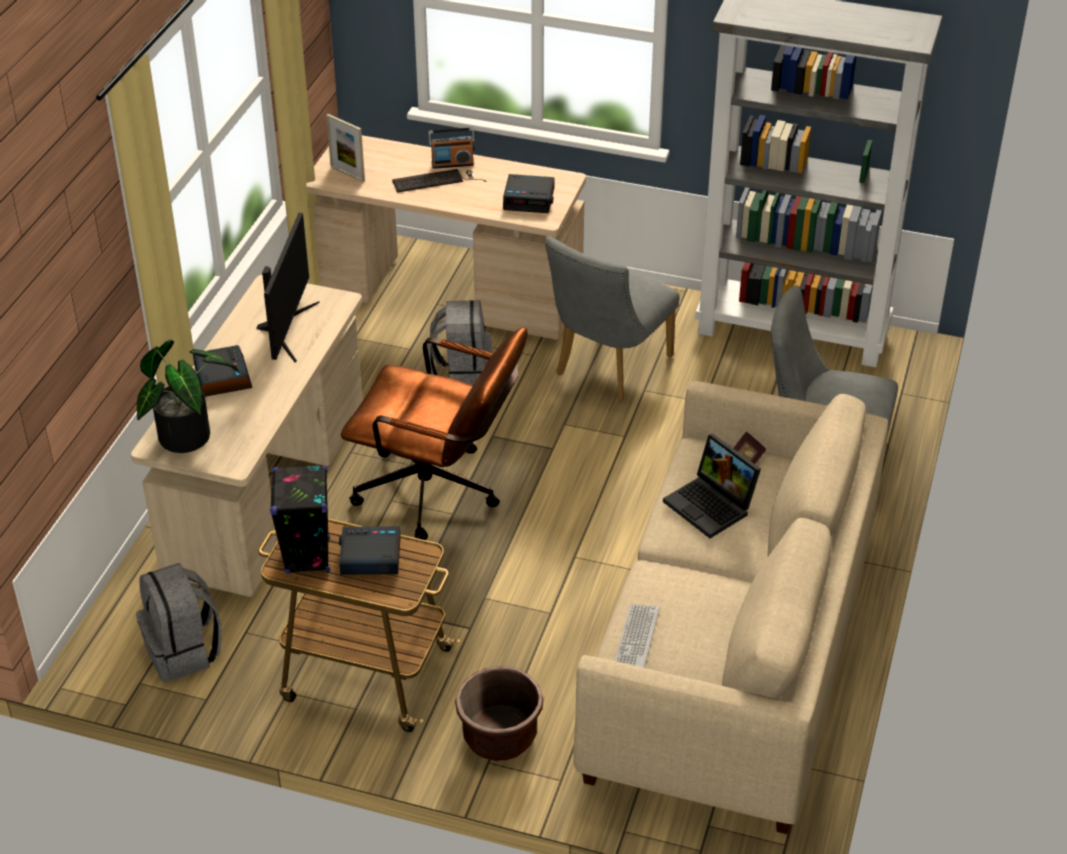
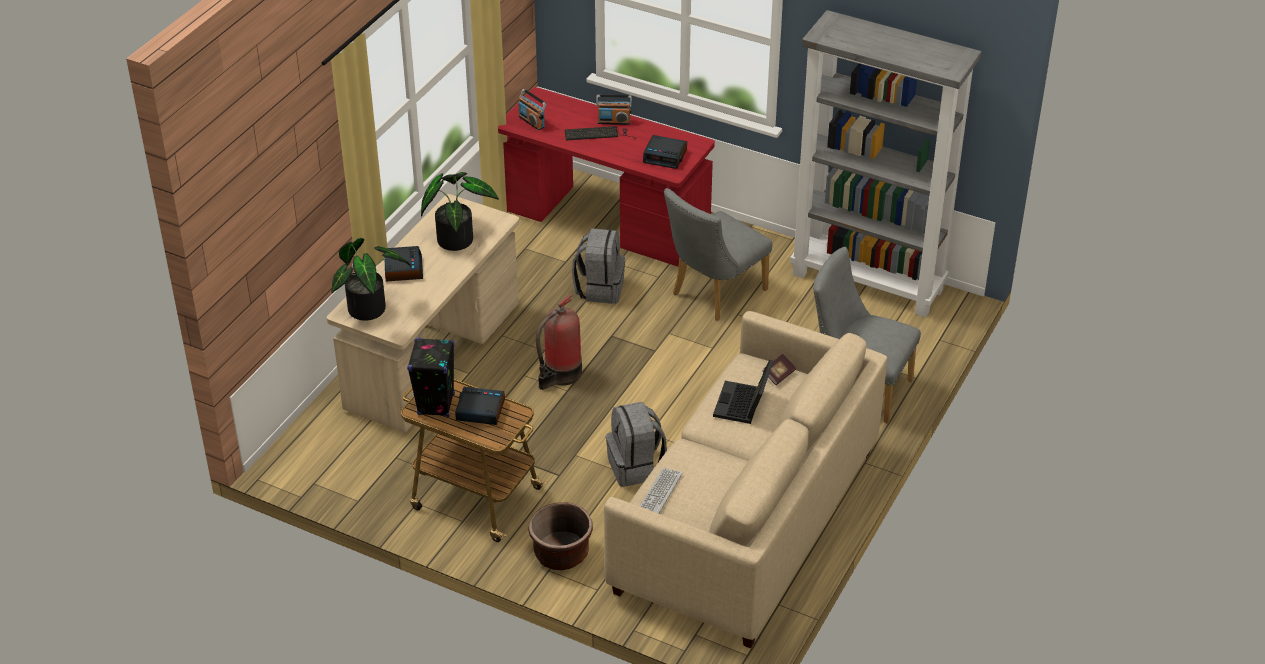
camera: 10 degrees right, 0 degrees up
grey backpack [136,563,222,682] -> grey backpack moved to [606,402,667,487]
monitor [256,213,319,362] -> potted plant [421,172,499,251]
beige desk [306,135,586,340] -> red desk [498,87,715,267]
picture frame [326,114,365,182] -> radio [518,89,546,130]
brown office chair [341,327,528,540] -> fire extinguisher [536,294,582,390]
laptop [663,433,761,538] -> laptop turned 45 degrees clockwise [713,360,773,424]

